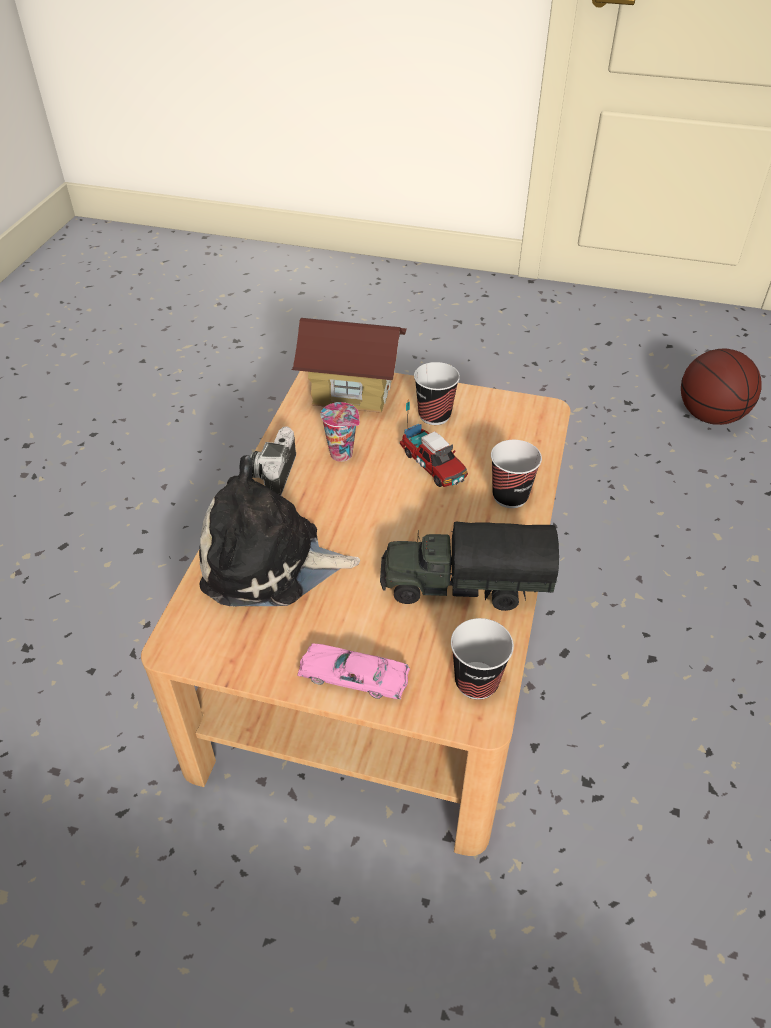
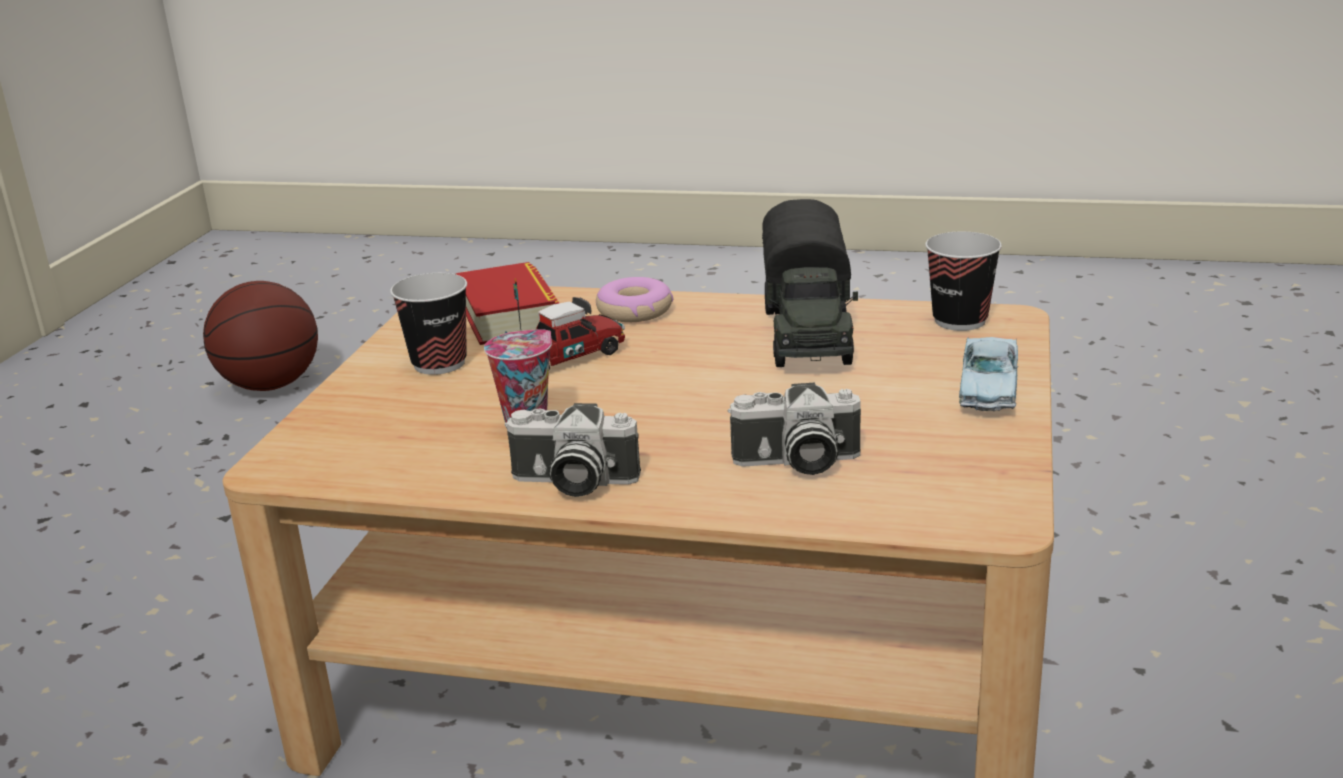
camera: 90 degrees left, 20 degrees down
plush toy [199,455,360,606] -> camera [728,383,861,475]
toy house [292,318,407,413] -> none
pink toy car [297,643,410,700] -> blue toy car [959,337,1018,411]
cup [491,440,542,508] -> donut [596,277,673,322]
none -> book [456,262,559,345]

